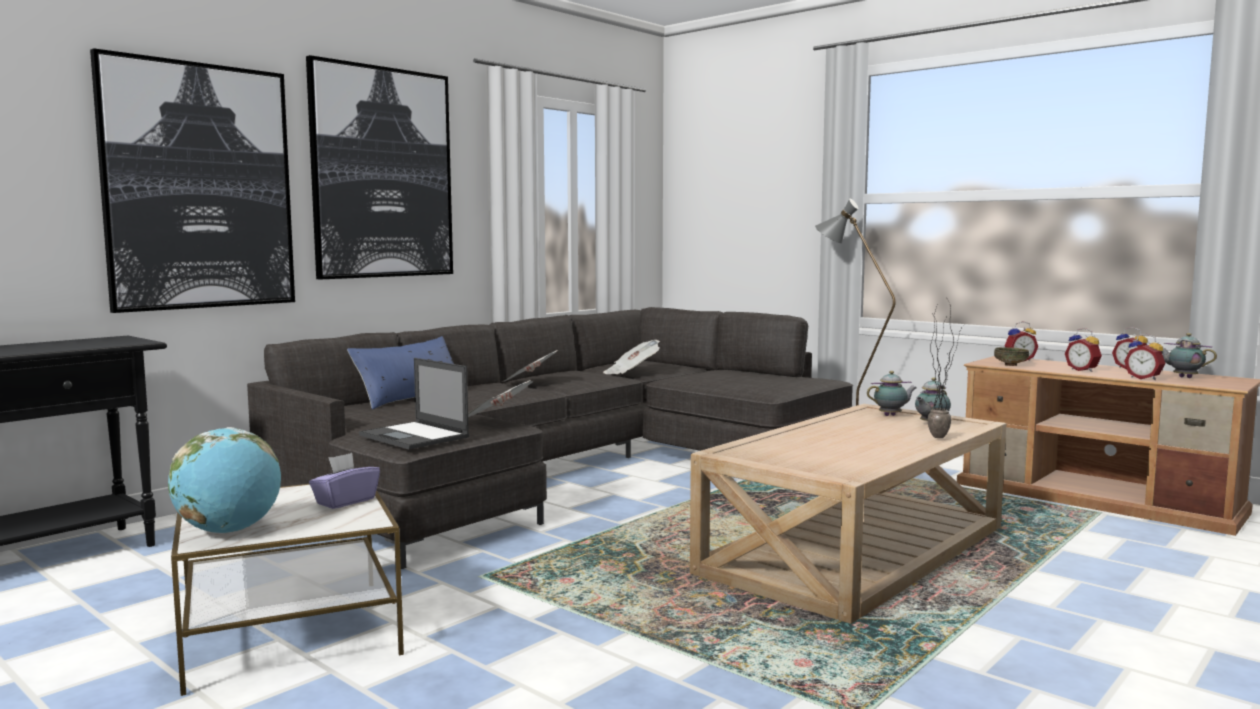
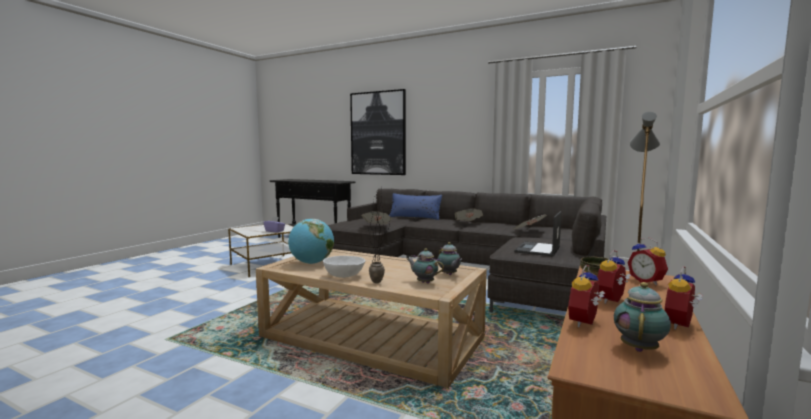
camera: 75 degrees right, 0 degrees up
globe [168,427,281,534] -> globe moved to [288,219,334,264]
picture [306,55,453,280] -> none
laptop [359,358,470,449] -> laptop moved to [514,211,561,257]
none -> white bowl [323,256,365,278]

